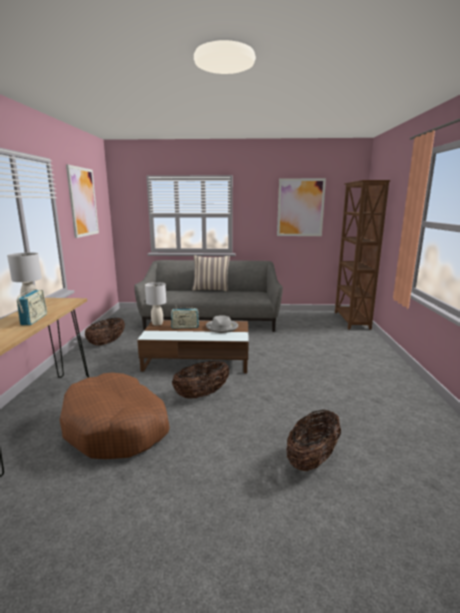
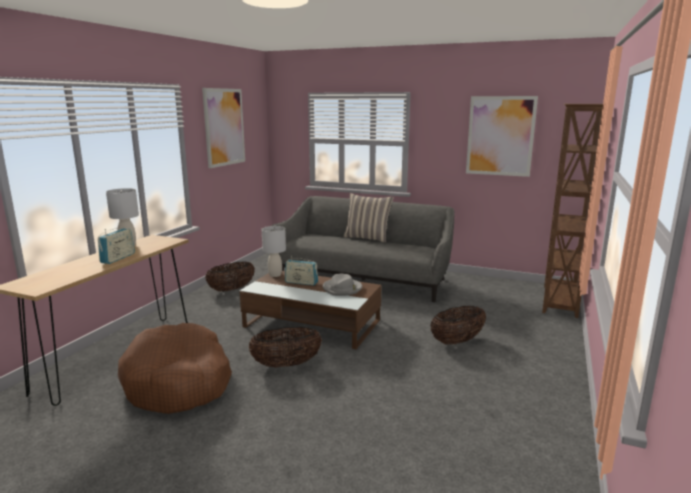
camera: 20 degrees right, 0 degrees up
basket [286,410,341,471] -> basket moved to [430,306,486,344]

